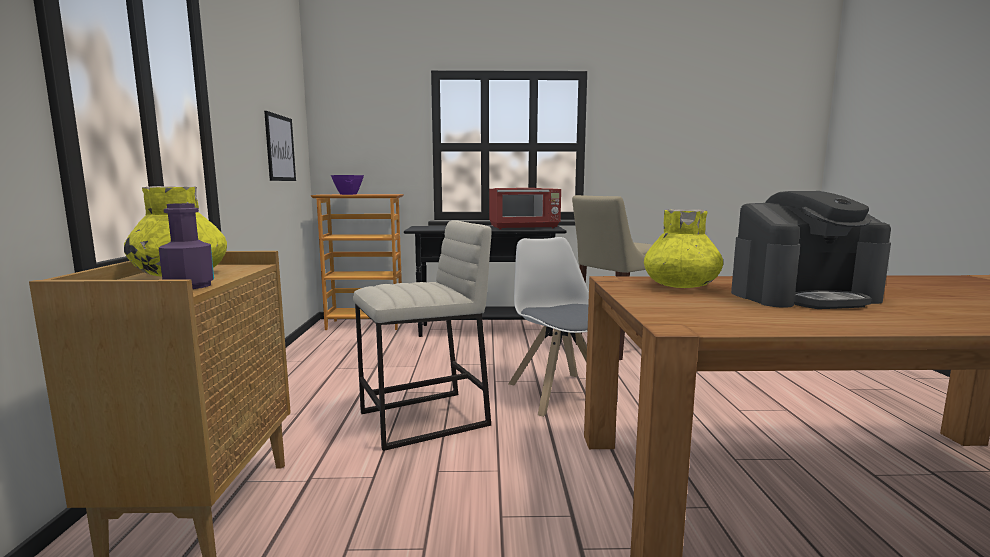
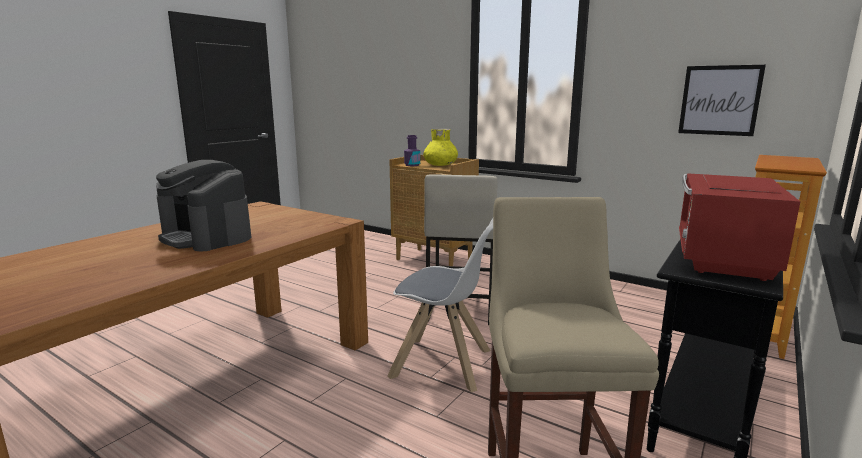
camera: 125 degrees right, 5 degrees up
purple bowl [331,175,364,195] -> none
yellow vase [644,209,723,288] -> none
coffee machine [731,191,891,309] -> coffee machine turned 75 degrees counterclockwise [156,160,251,251]

